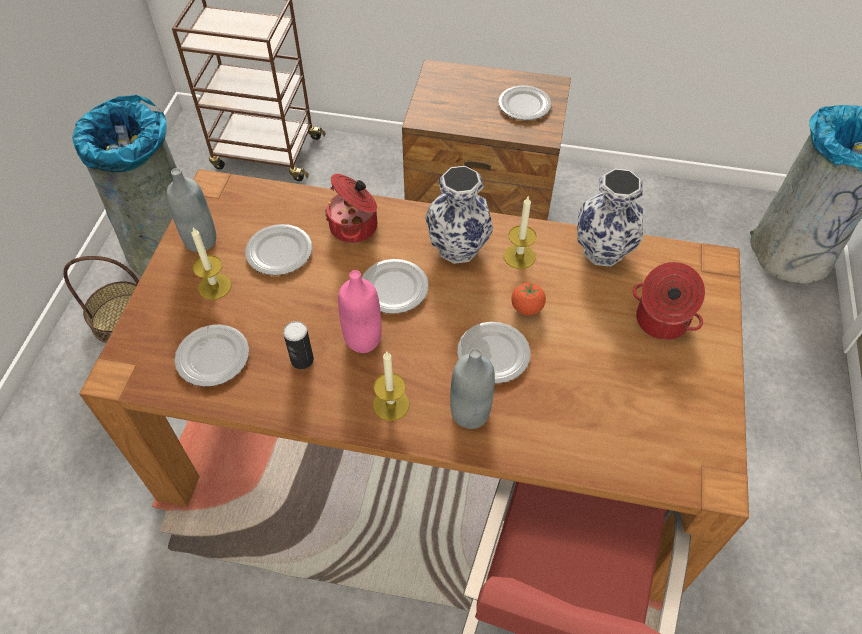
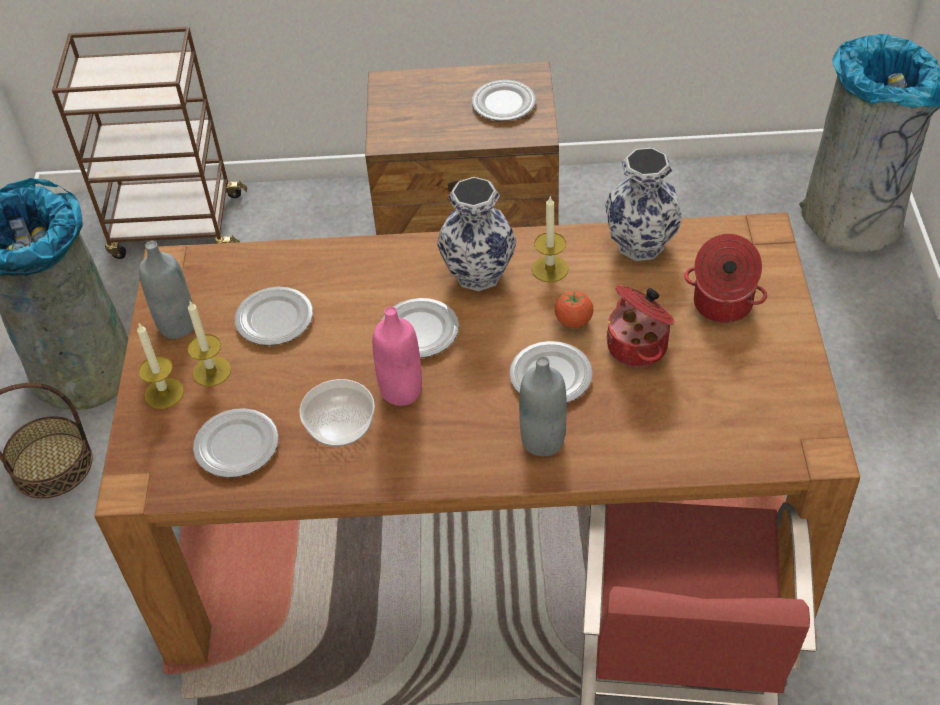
camera: 10 degrees left, 5 degrees down
can [283,321,314,369] -> bowl [299,379,375,447]
cooking pot [325,174,377,243] -> cooking pot moved to [606,285,675,367]
candle [373,352,409,421] -> candle moved to [137,324,184,409]

